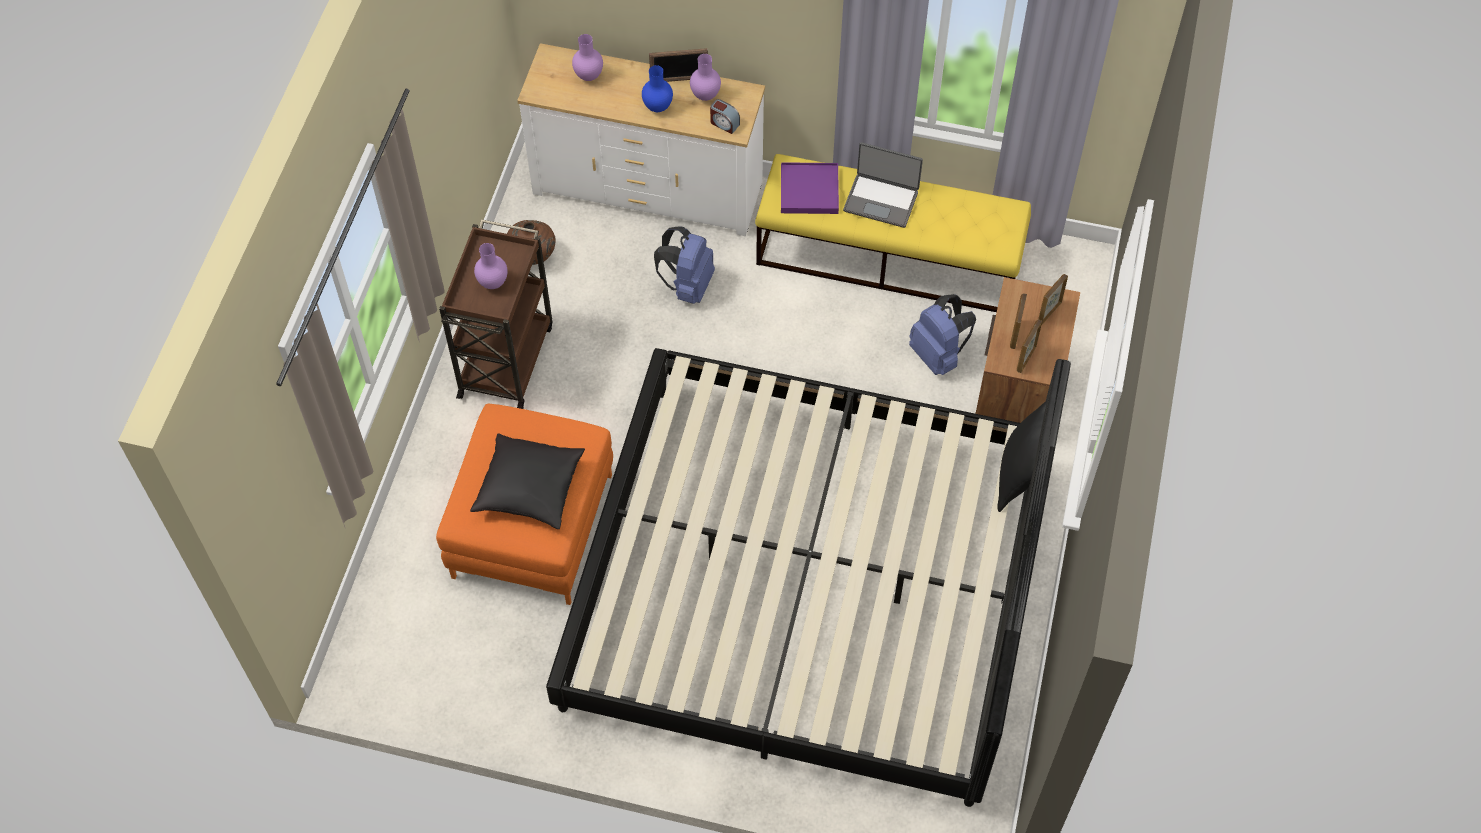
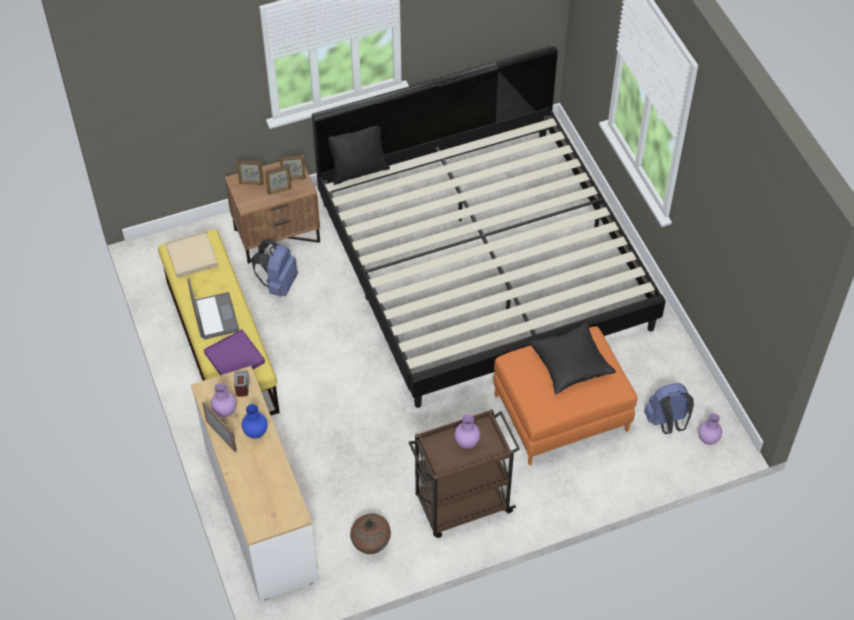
camera: 125 degrees left, 5 degrees down
purple vase [572,34,603,81] -> purple vase moved to [698,413,722,445]
blue backpack [654,226,715,304] -> blue backpack moved to [644,383,694,434]
none -> beige tray [165,231,218,278]

